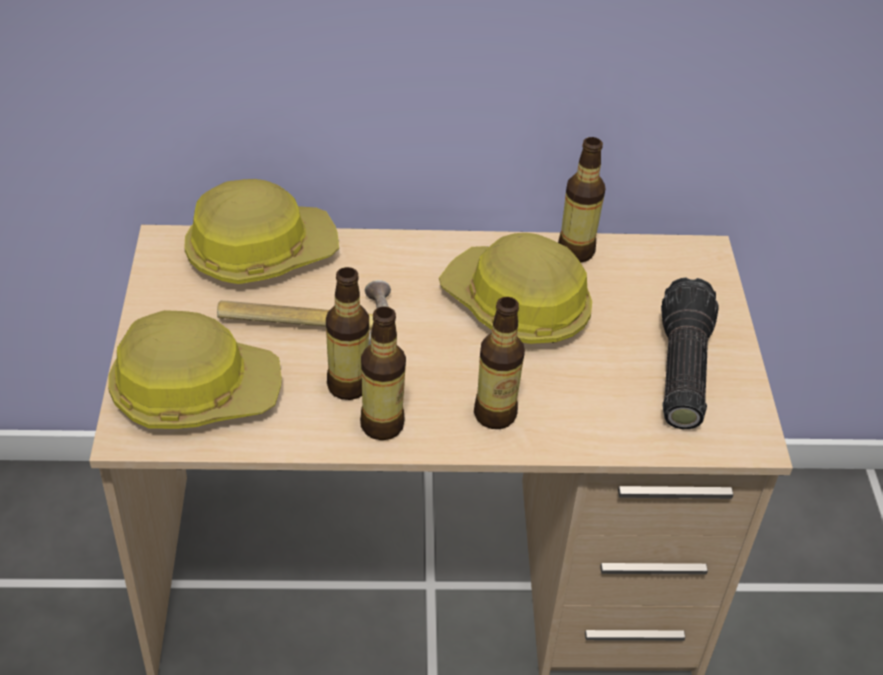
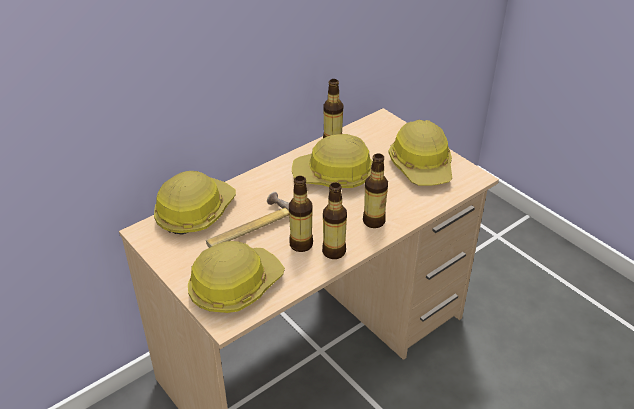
camera: 35 degrees left, 5 degrees down
flashlight [661,277,719,429] -> hard hat [388,120,452,186]

